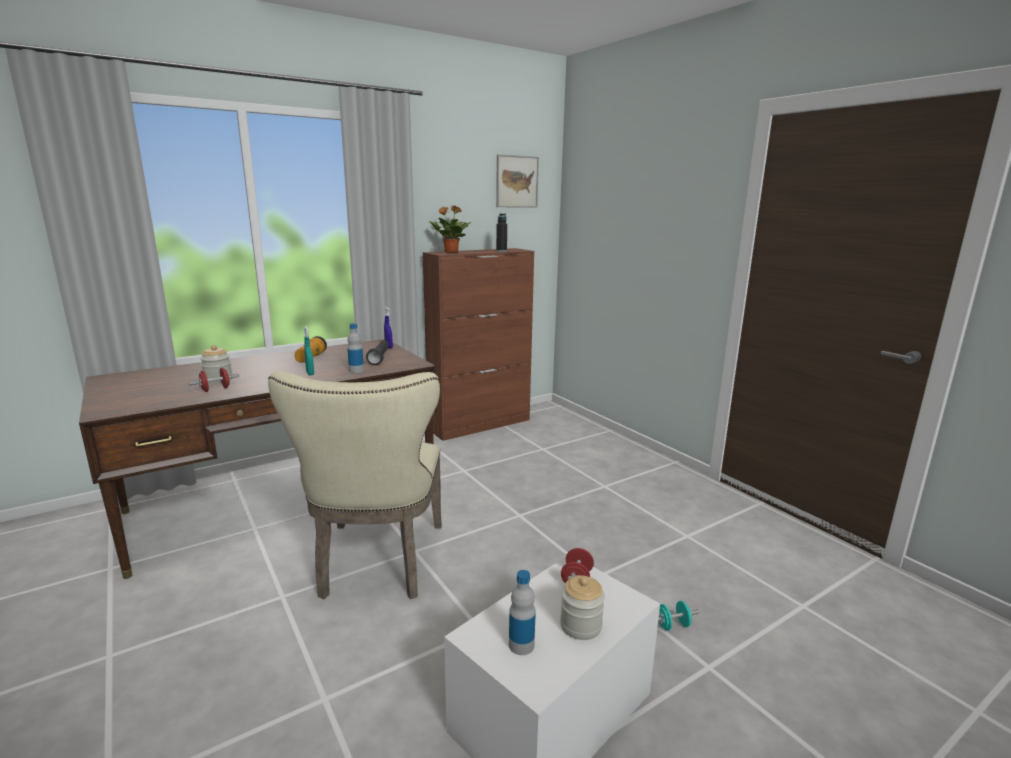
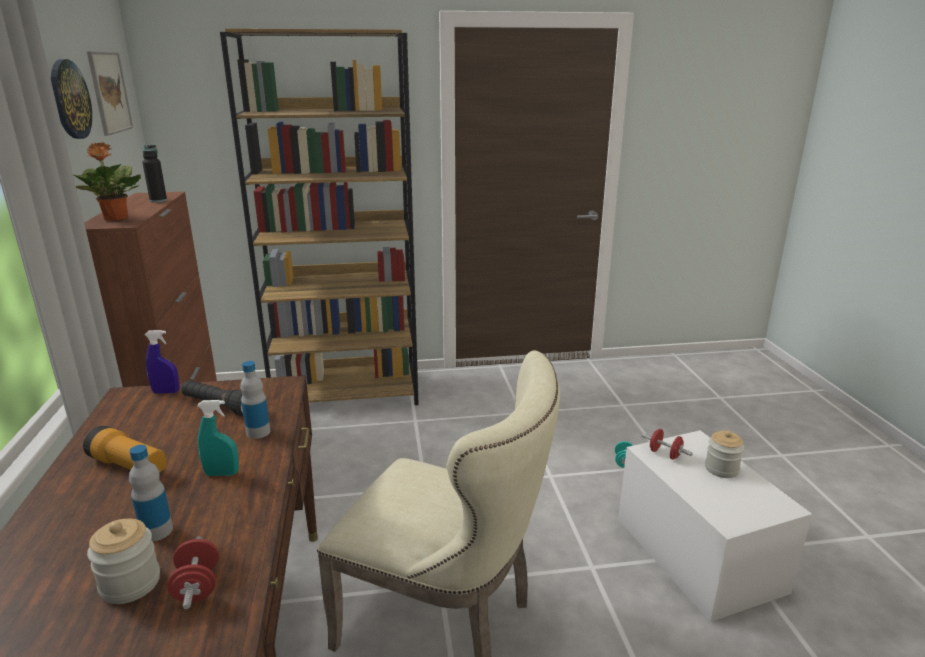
camera: 65 degrees left, 5 degrees up
bottle [509,570,536,655] -> bottle moved to [129,445,173,541]
none -> wall clock [51,59,92,139]
none -> brown bookcase [220,28,419,405]

